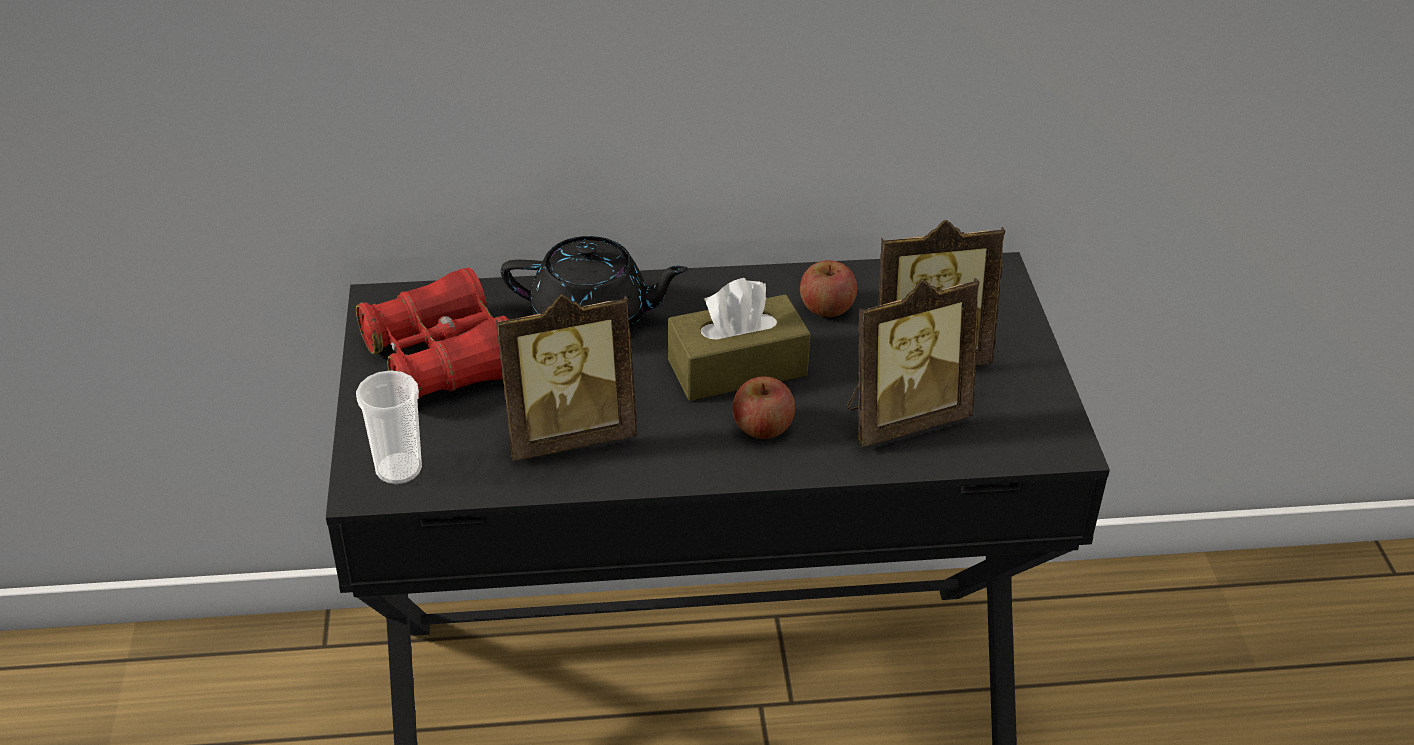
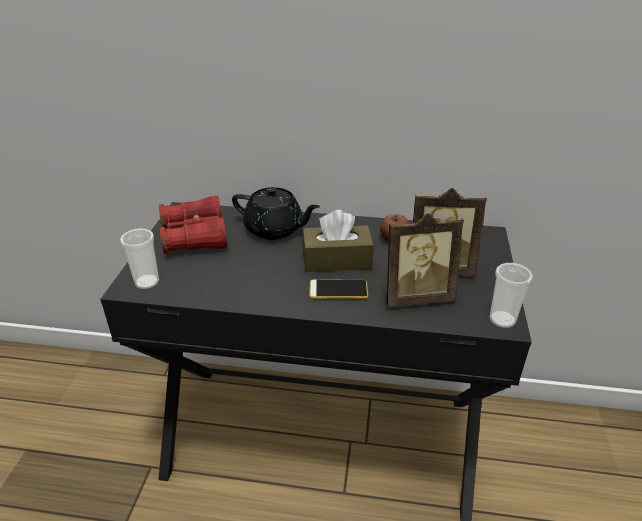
camera: 15 degrees right, 5 degrees down
picture frame [496,294,637,461] -> none
apple [733,376,795,439] -> phone [309,279,368,299]
none -> cup [489,263,533,328]

